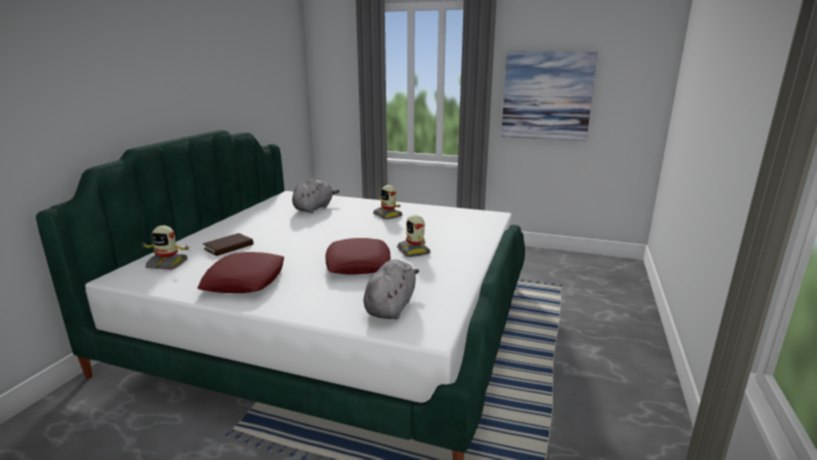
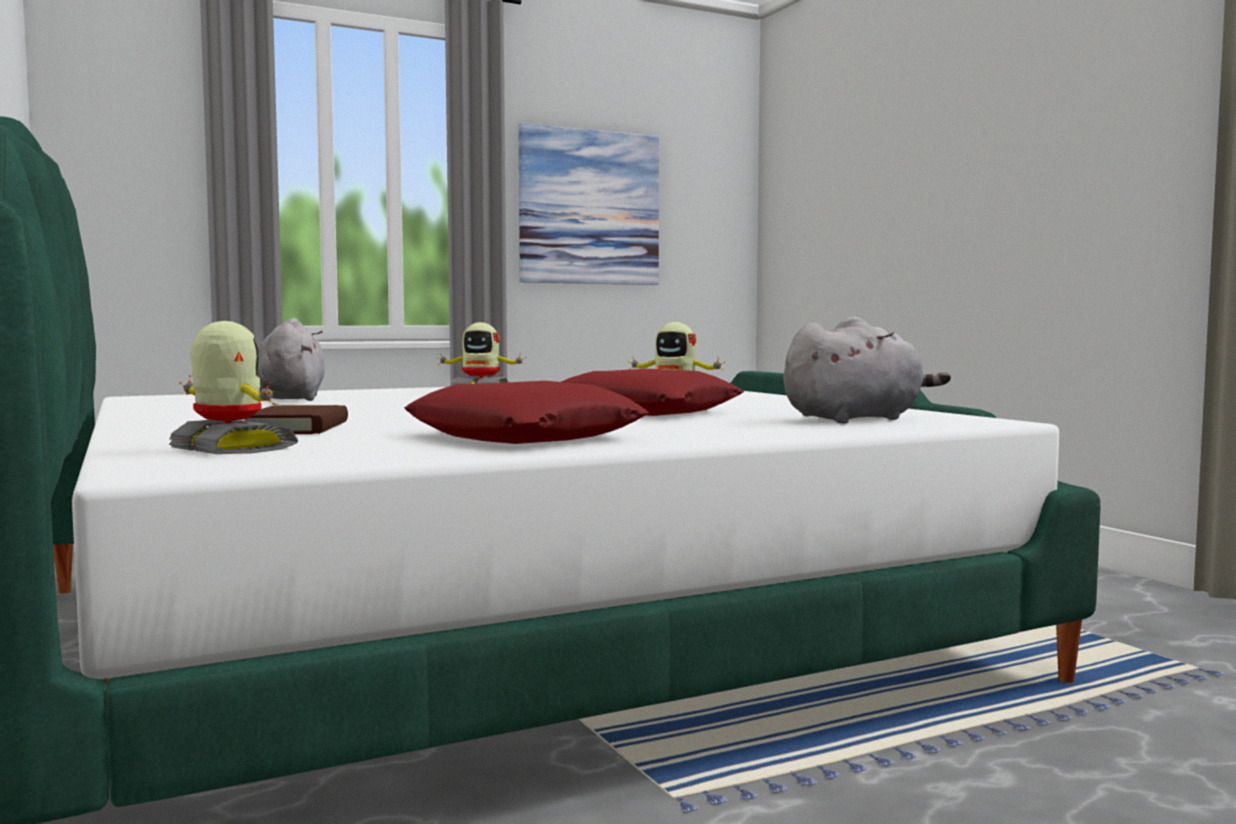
camera: 45 degrees left, 15 degrees down
toy robot [141,225,191,270] -> toy robot turned 105 degrees counterclockwise [169,321,298,454]
grey plush toy [364,260,419,319] -> grey plush toy turned 90 degrees clockwise [783,316,951,423]

